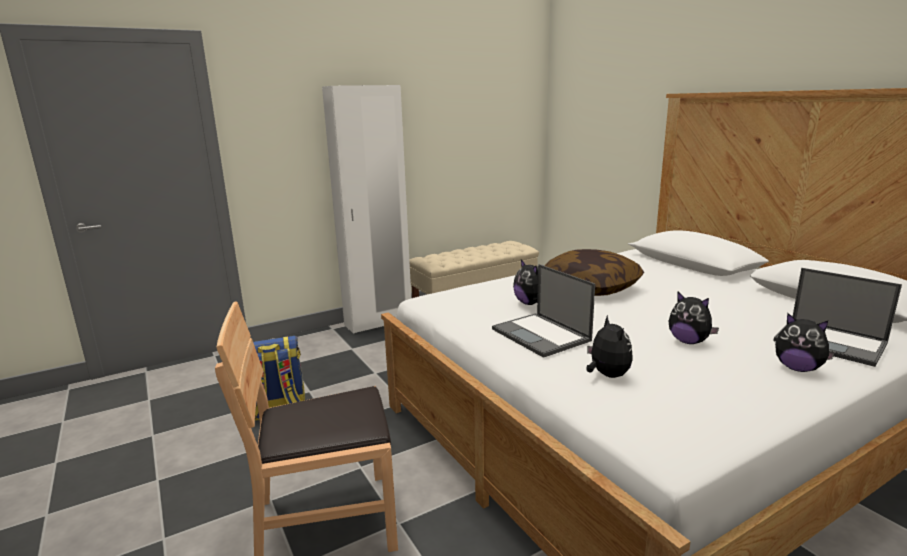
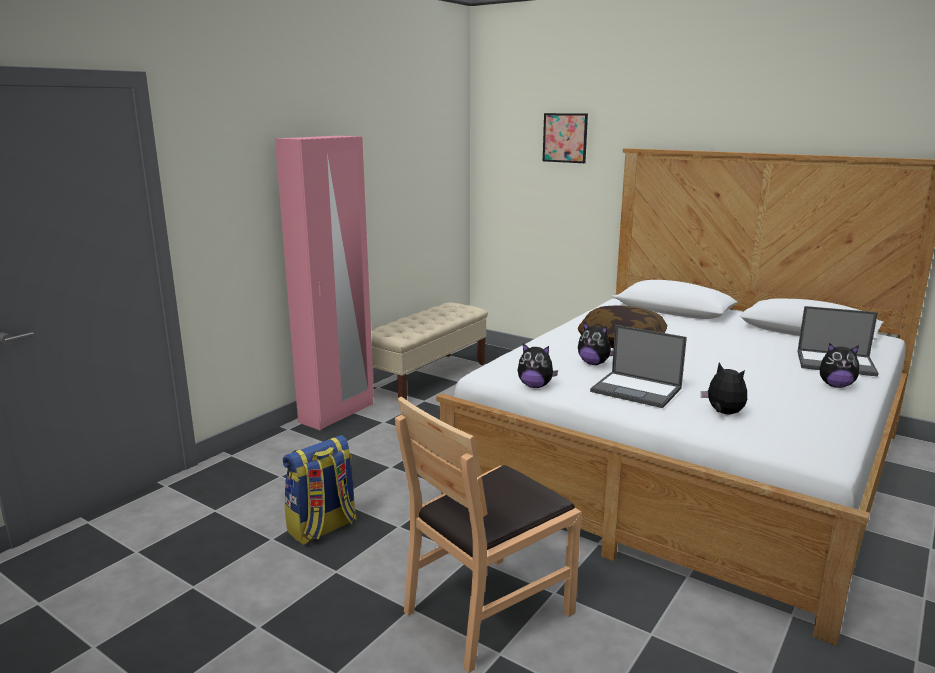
camera: 25 degrees left, 0 degrees up
white wardrobe [322,85,411,334] -> pink wardrobe [275,136,374,430]
plush toy [669,292,719,344] -> plush toy moved to [518,343,558,388]
none -> picture [543,113,588,163]

